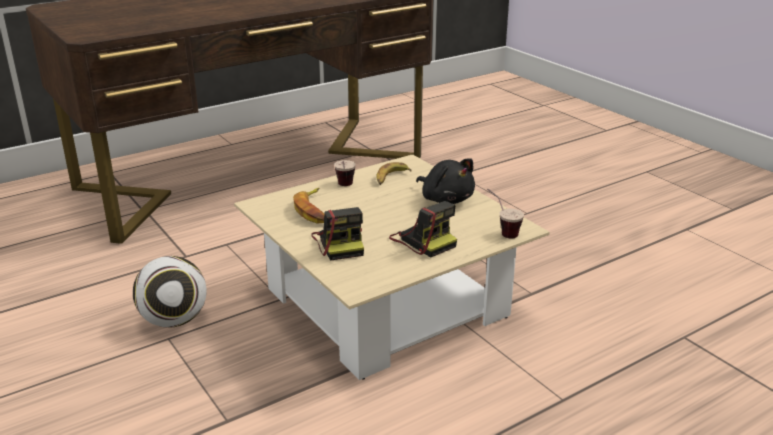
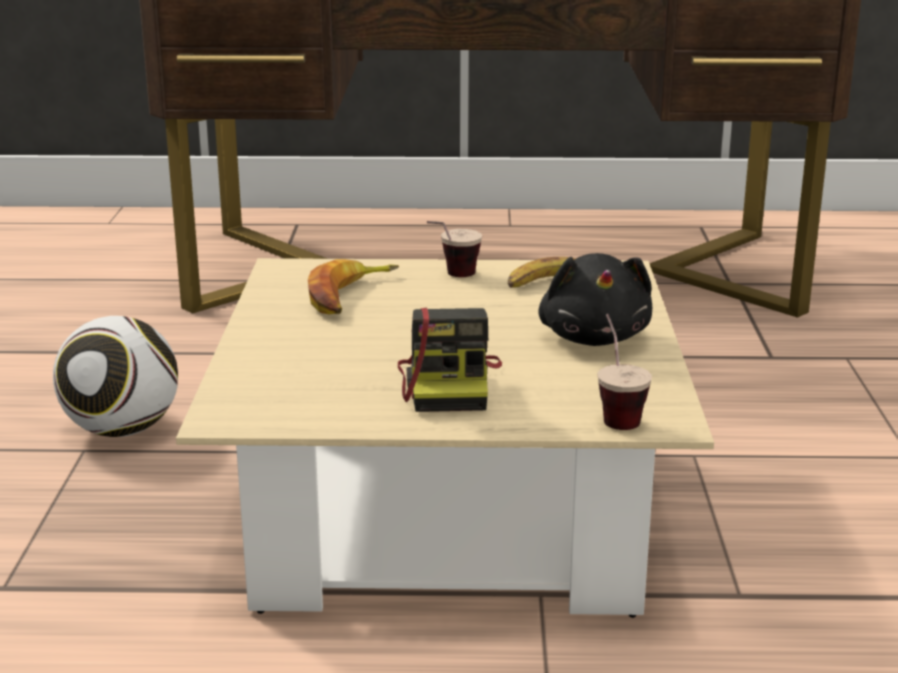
camera: 35 degrees right, 5 degrees down
camera [312,207,364,261] -> none

